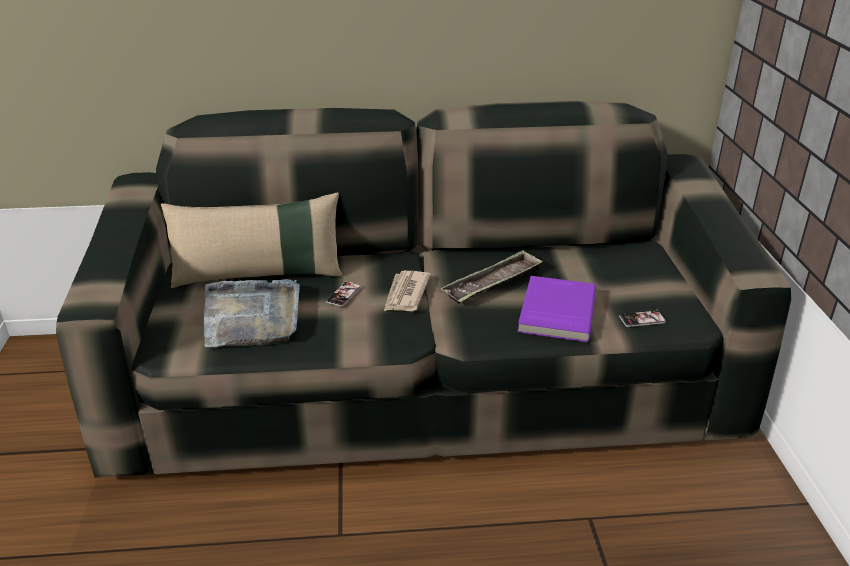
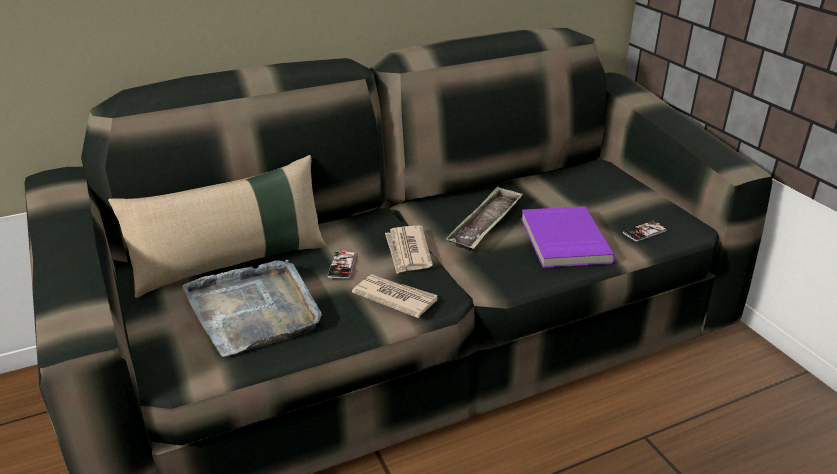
camera: 20 degrees left, 0 degrees up
none -> newspaper [352,274,438,318]

